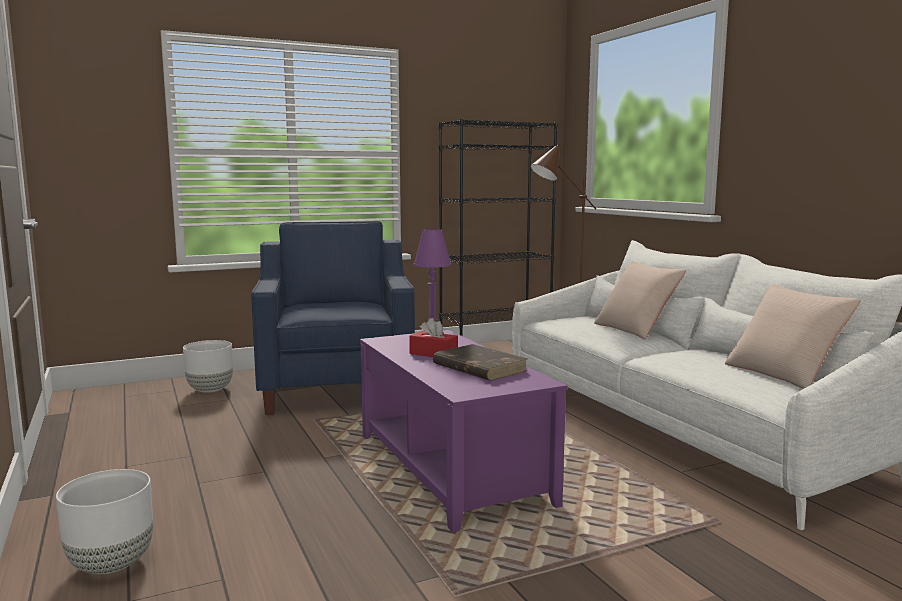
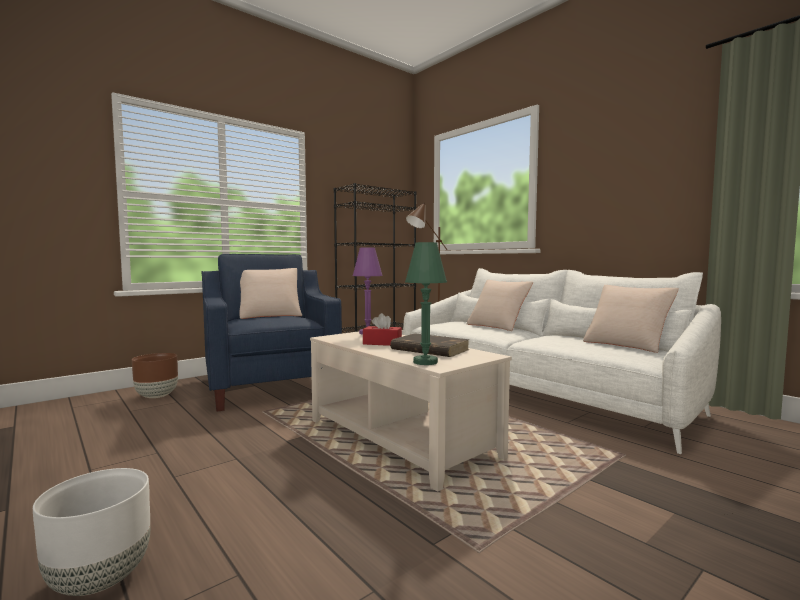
camera: 15 degrees left, 5 degrees down
white planter [183,340,233,393] -> brown planter [132,353,178,398]
purple coffee table [360,330,567,533] -> beige coffee table [310,331,512,492]
none -> beige pillow [240,268,302,319]
none -> green table lamp [405,242,447,365]

